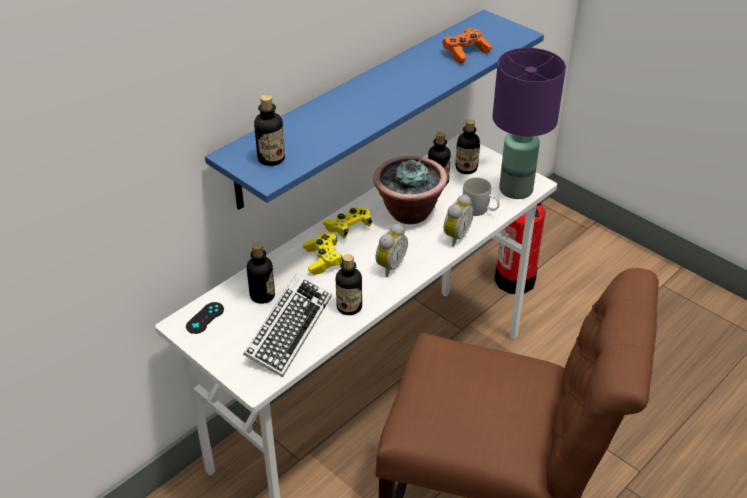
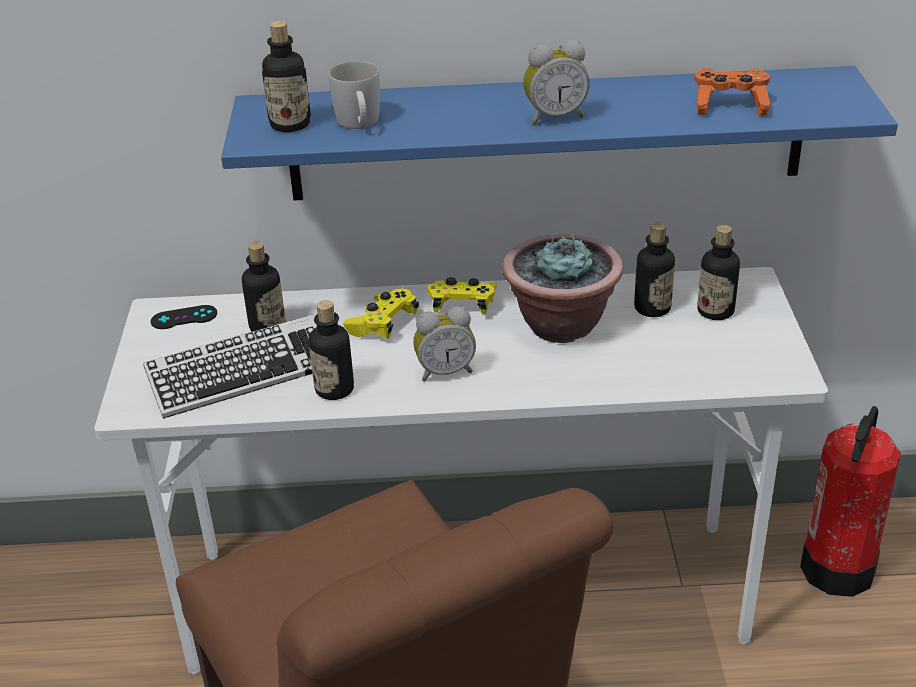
camera: 45 degrees right, 5 degrees down
alarm clock [444,194,474,247] -> alarm clock moved to [523,40,590,125]
white mug [463,177,500,216] -> white mug moved to [329,61,380,129]
purple table lamp [492,48,566,199] -> none

